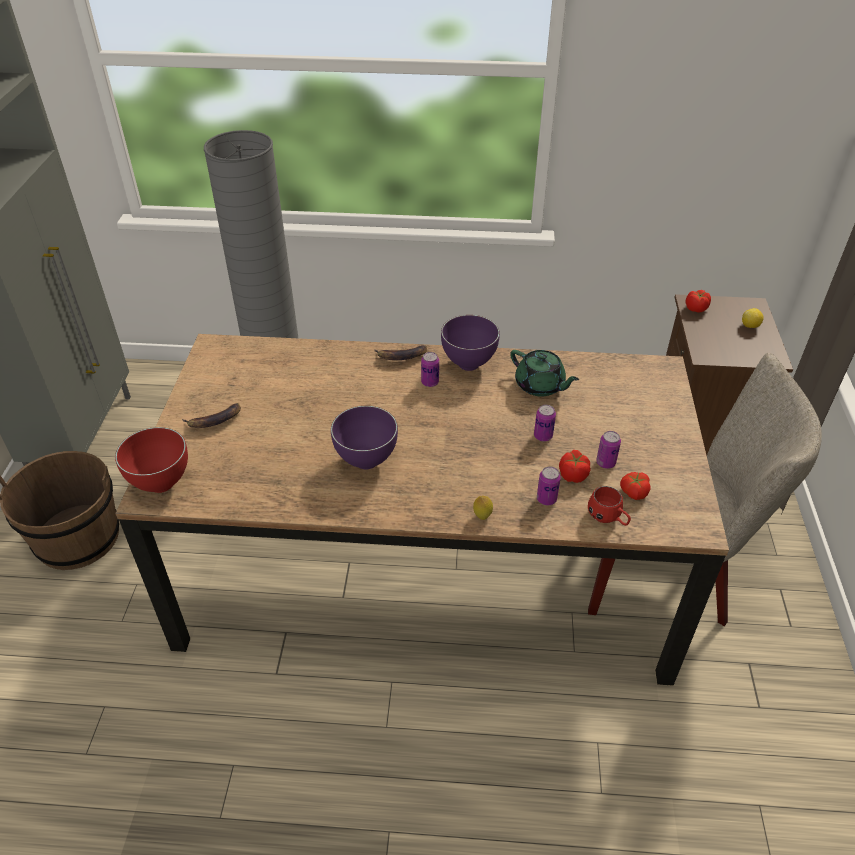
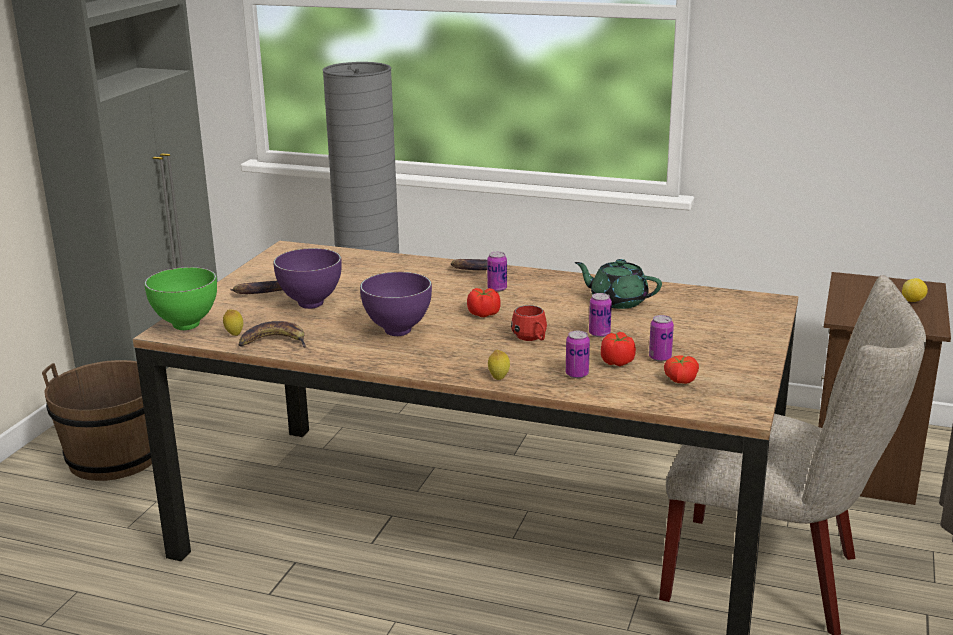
camera: 15 degrees right, 20 degrees down
red bowl [115,427,188,493] -> green bowl [144,267,217,330]
purple bowl [441,315,500,371] -> purple bowl moved to [273,248,342,309]
green teapot [510,350,579,397] -> green teapot turned 150 degrees clockwise [575,259,662,309]
red mug [588,486,631,526] -> red mug moved to [511,305,547,341]
tomato [686,290,711,313] -> tomato moved to [467,288,501,317]
none -> lemon [223,309,243,336]
none -> banana [238,321,306,348]

